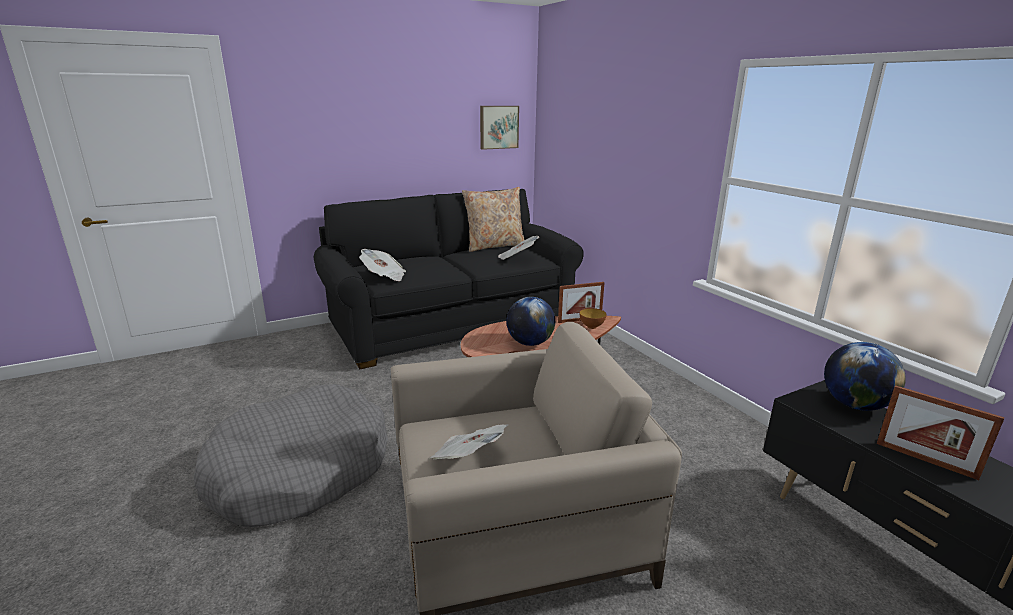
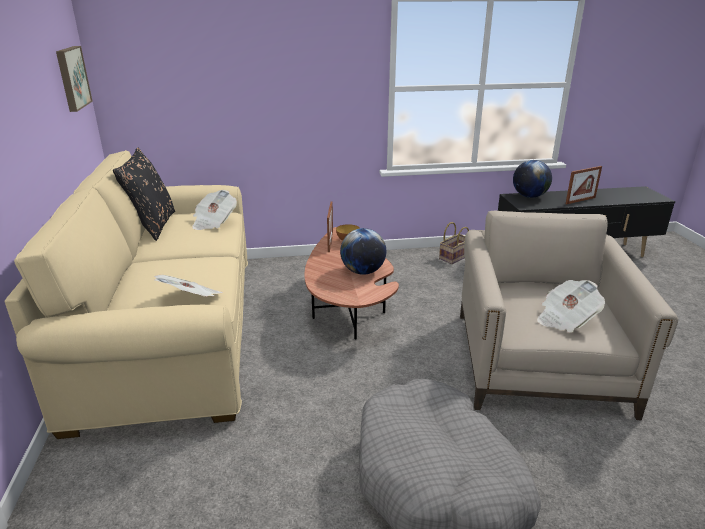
camera: 70 degrees left, 5 degrees up
black sofa [314,189,584,369] -> beige sofa [4,150,248,439]
beige pillow [462,187,525,252] -> black pillow [113,147,175,241]
none -> basket [439,222,469,264]

